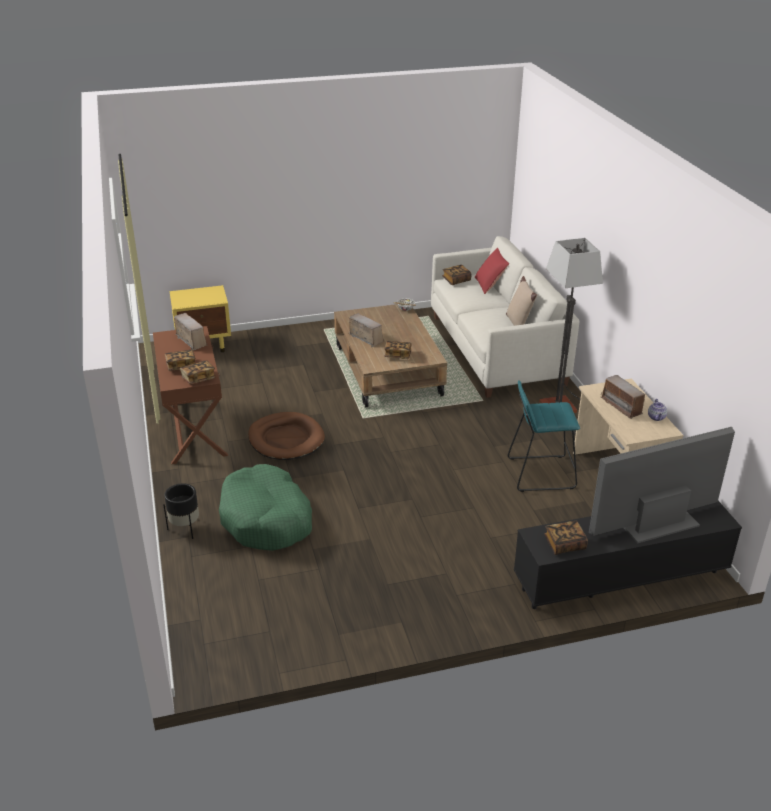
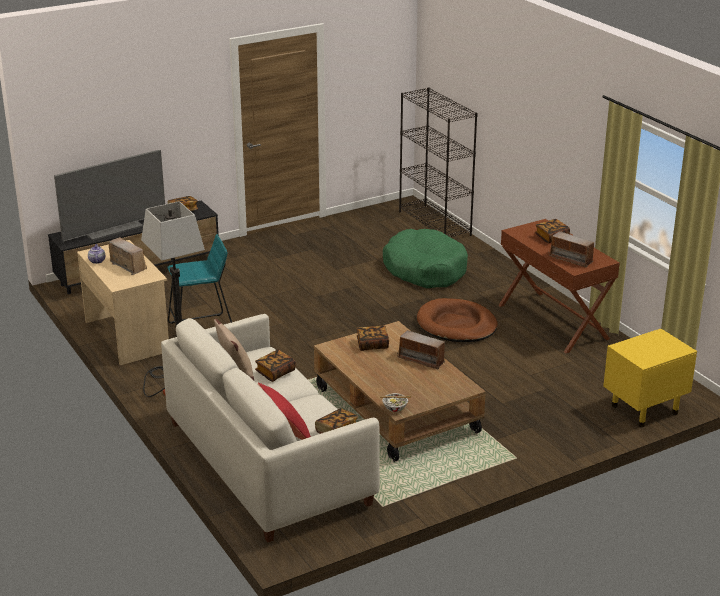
camera: 165 degrees right, 5 degrees down
black planter [163,483,199,539] -> none
book [180,360,216,384] -> book moved to [255,350,296,382]
none -> black bookcase [399,87,478,237]

